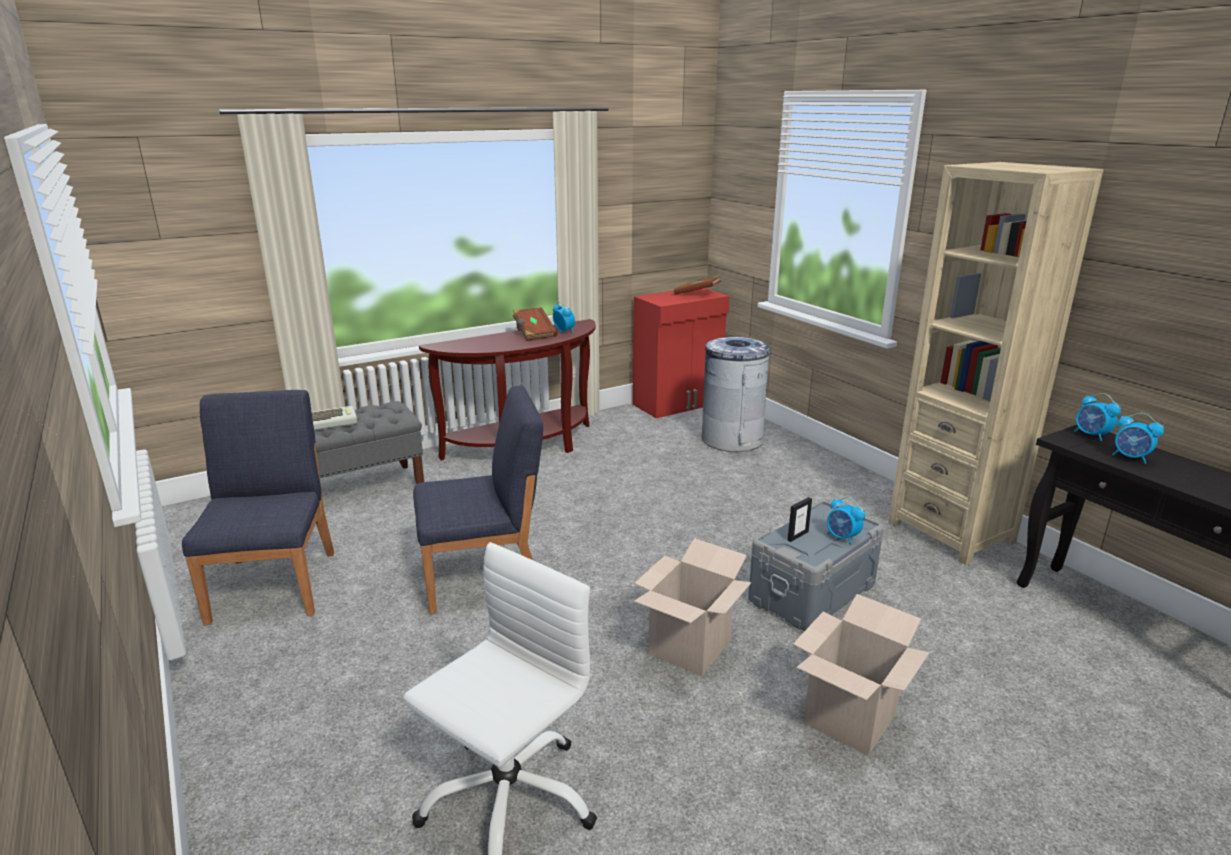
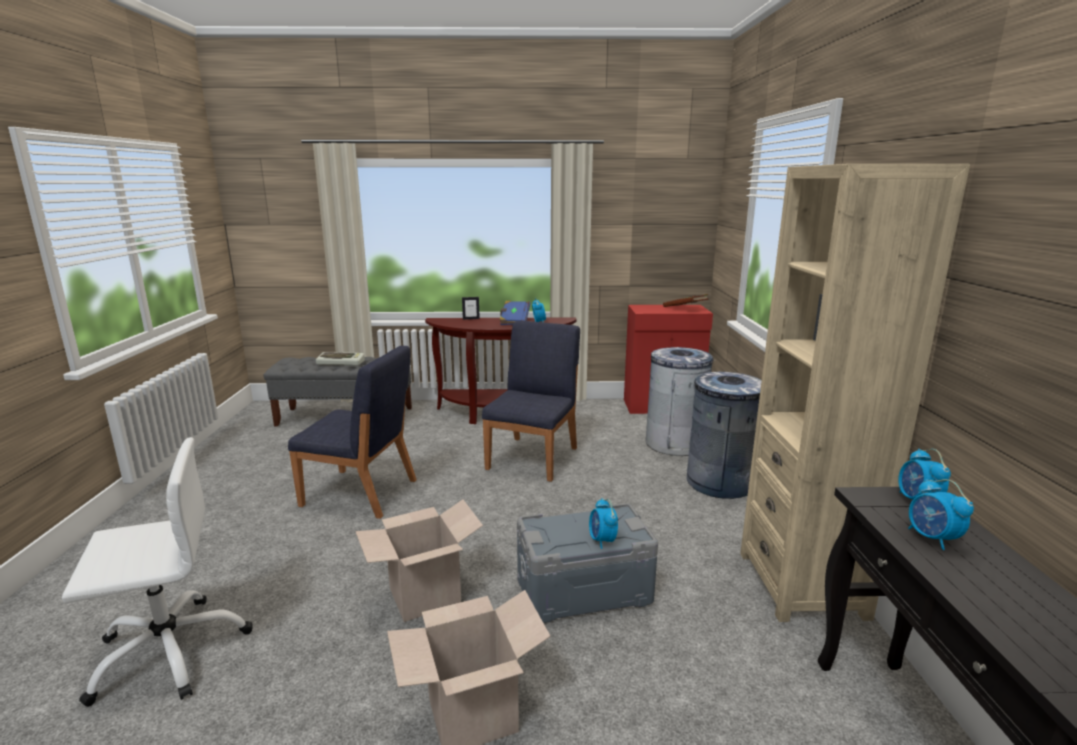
camera: 30 degrees right, 5 degrees down
blue chair [182,390,334,625] -> blue chair moved to [482,321,580,482]
brown book [513,307,558,341] -> blue book [500,301,530,325]
picture frame [787,497,812,542] -> picture frame moved to [462,297,480,320]
none -> grey trash can [686,372,762,499]

